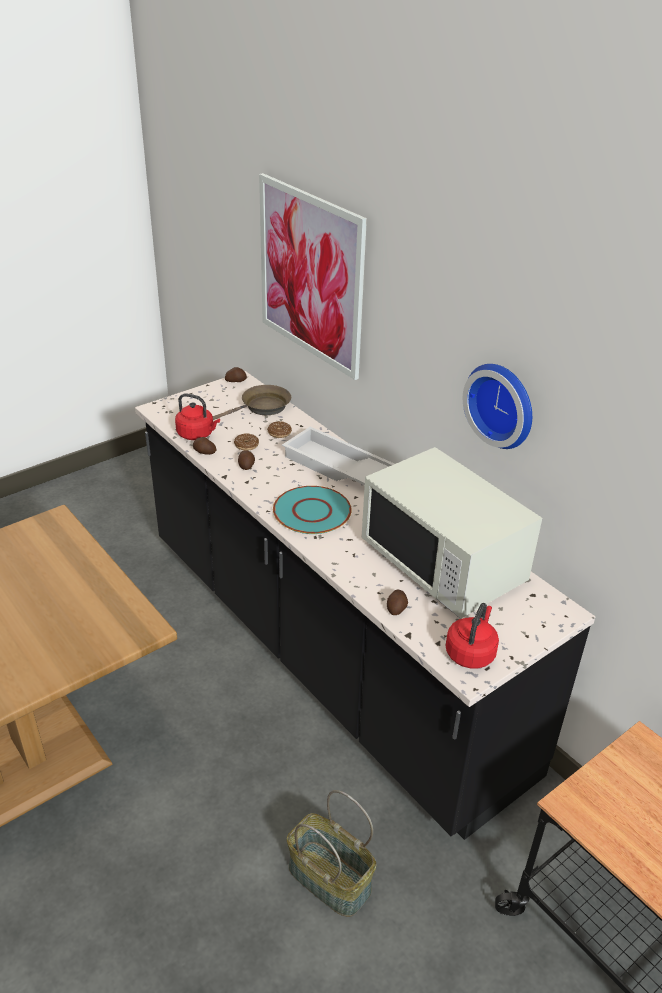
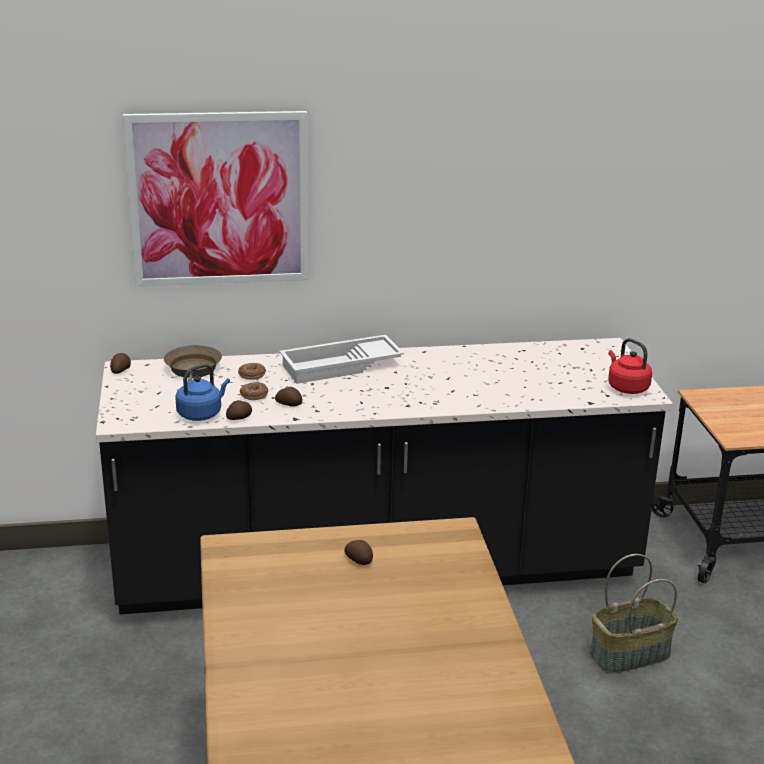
camera: 60 degrees left, 10 degrees down
red kettle [175,393,220,440] -> blue kettle [175,364,230,421]
turquoise plate [273,486,352,534] -> none
white microwave [362,447,542,619] -> none
potato [387,590,408,615] -> potato moved to [344,540,373,565]
wall clock [463,364,532,449] -> none

